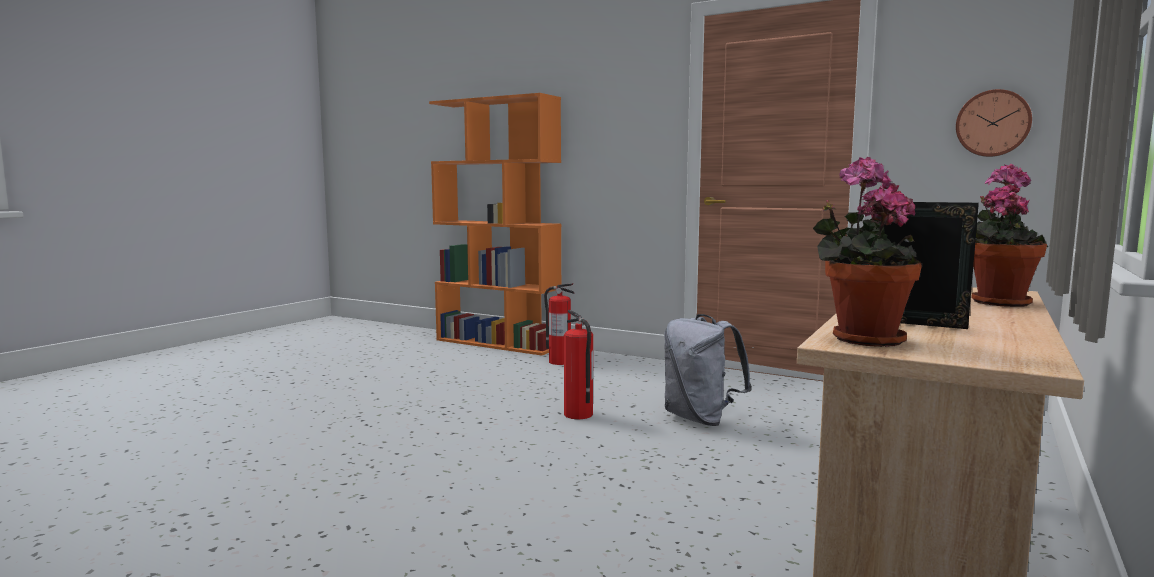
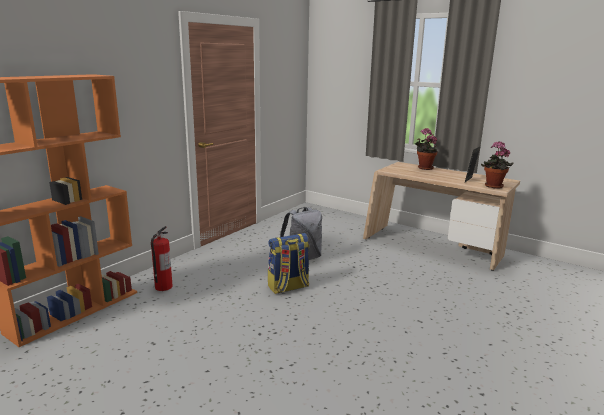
camera: 85 degrees left, 10 degrees up
fire extinguisher [564,310,593,419] -> backpack [268,233,309,294]
wall clock [956,89,1032,157] -> none

